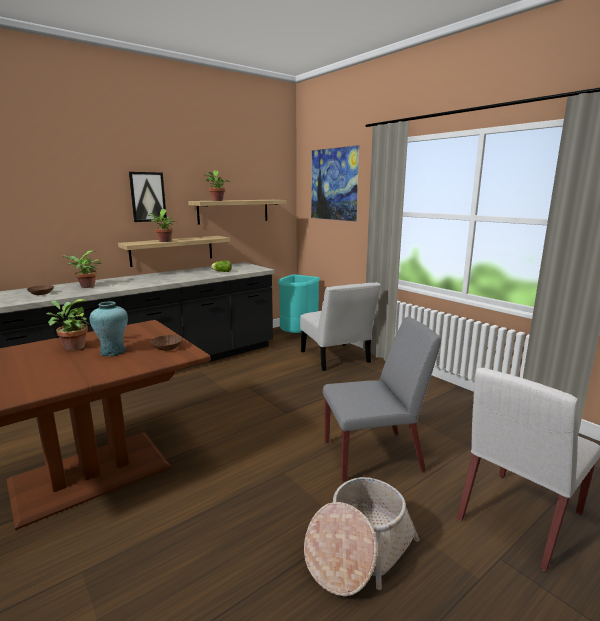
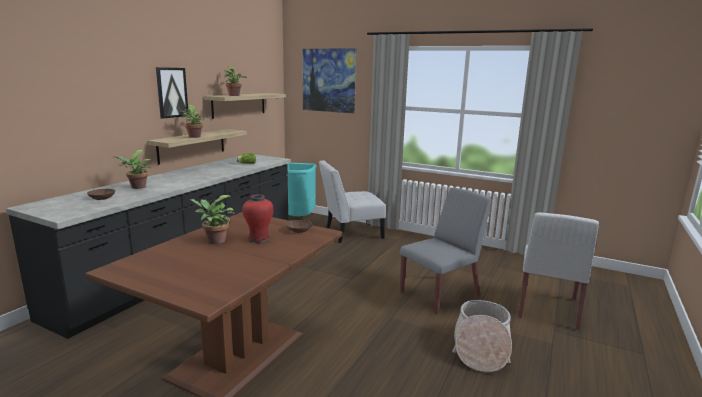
camera: 25 degrees left, 0 degrees up
turquoise vase [90,301,128,356] -> red vase [242,194,274,243]
white chair [300,282,381,371] -> white chair turned 120 degrees clockwise [319,160,386,243]

